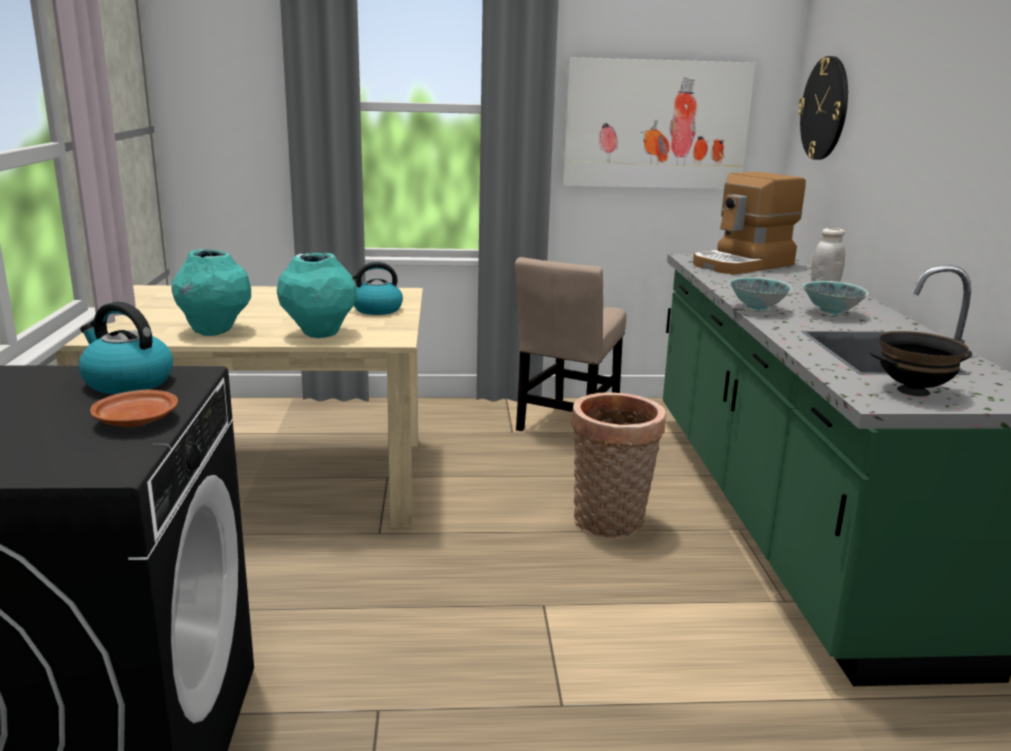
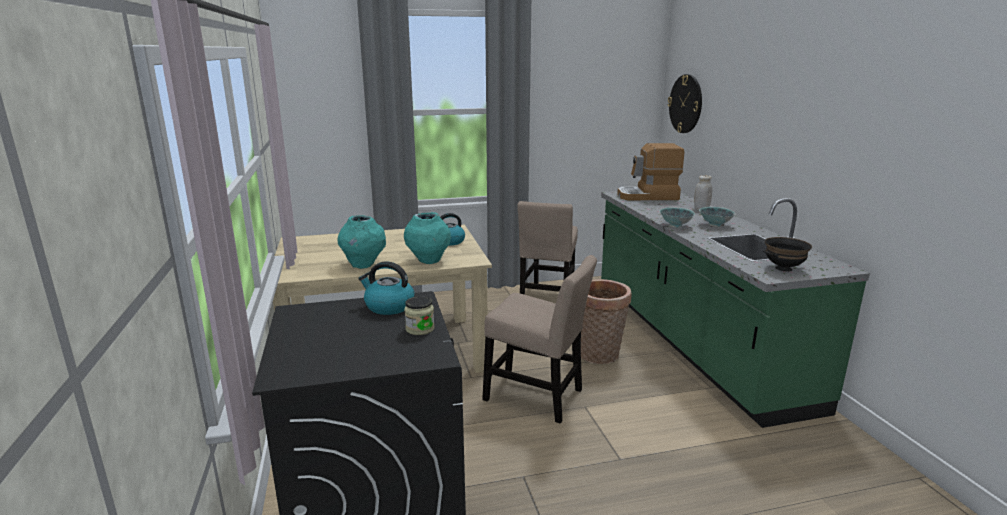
camera: 10 degrees left, 0 degrees up
brown plate [90,390,178,427] -> jar [404,296,434,335]
picture [563,57,756,189] -> none
coffee machine [693,172,806,274] -> coffee machine turned 45 degrees clockwise [617,143,684,200]
none -> beige chair [482,255,597,424]

